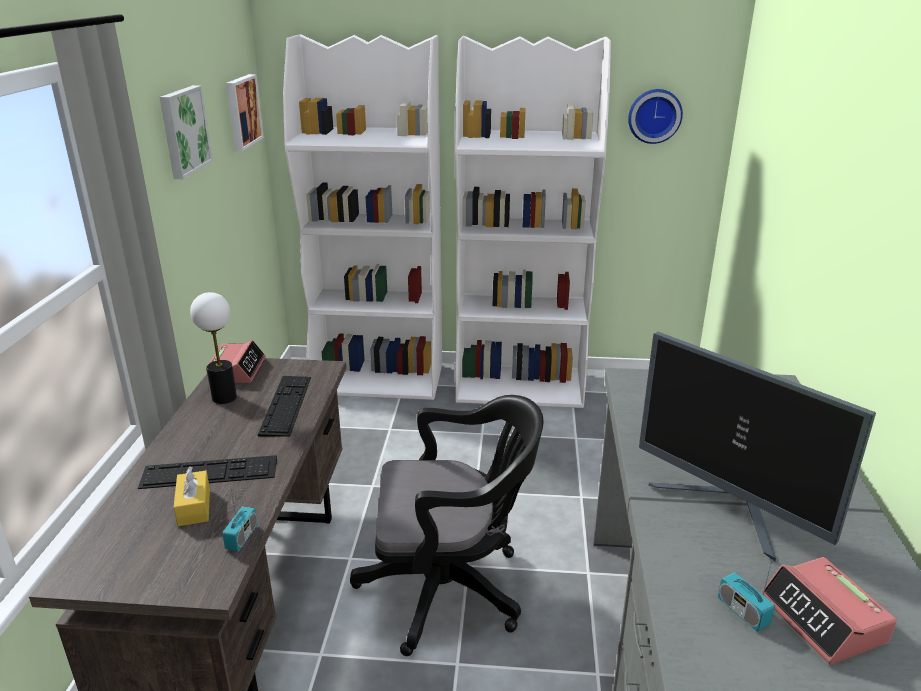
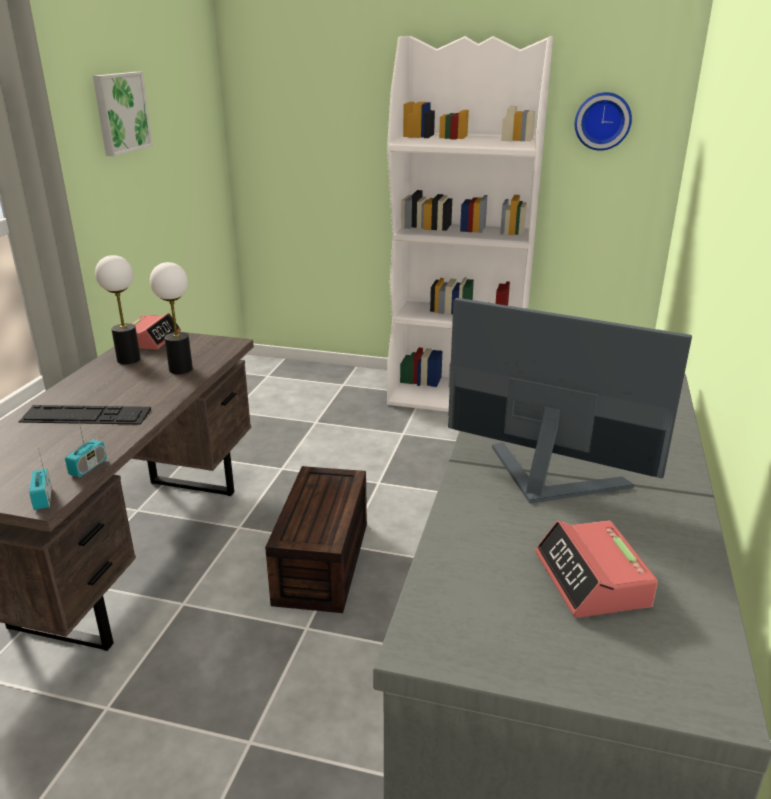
camera: 10 degrees right, 0 degrees up
yellow tissue box [174,466,210,526] -> none
picture [226,74,264,151] -> none
keyboard [258,376,311,437] -> table lamp [150,262,193,374]
white bookcase [283,34,442,400] -> none
black office chair [350,395,544,656] -> brown storage box [265,466,367,613]
monitor [639,332,876,561] -> monitor turned 150 degrees clockwise [448,298,692,504]
radio [718,556,775,632] -> radio moved to [29,447,52,510]

